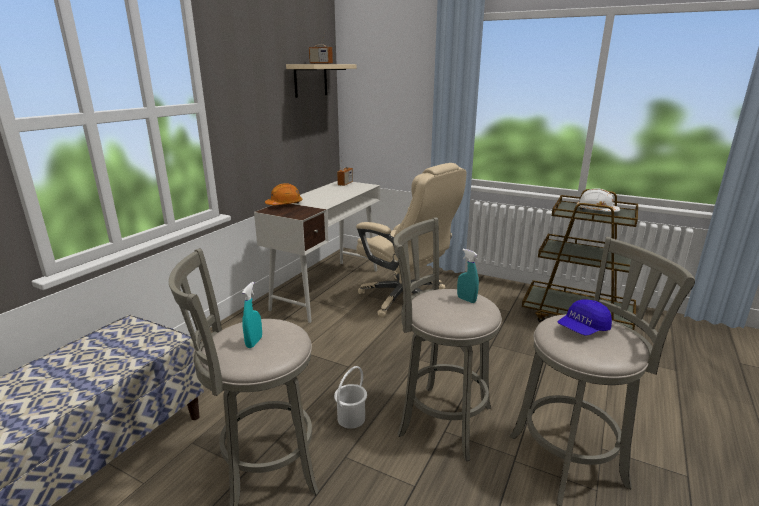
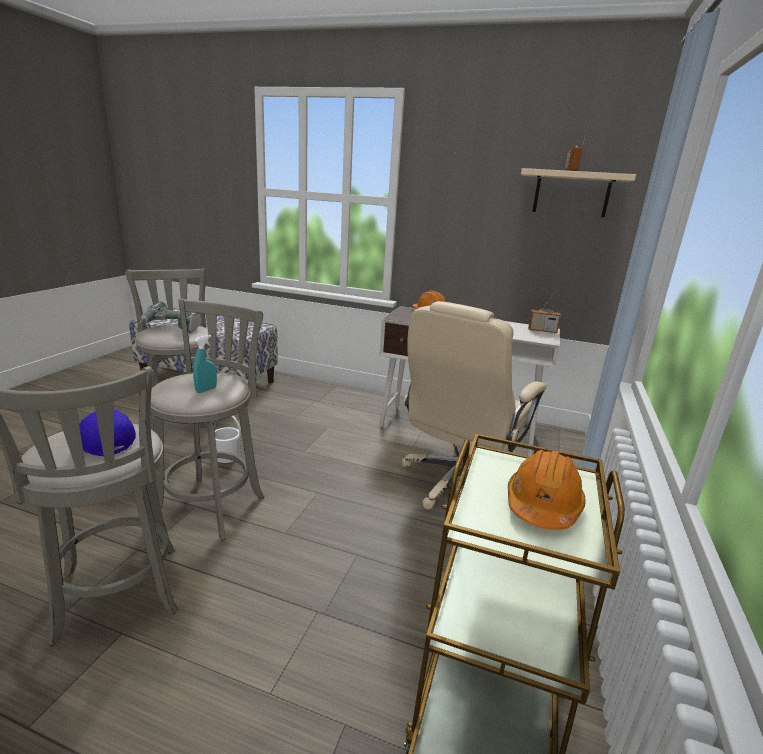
camera: 80 degrees right, 0 degrees up
turquoise spray bottle [242,282,262,348] -> power drill [138,301,201,334]
white hard hat [576,188,620,212] -> orange hard hat [508,450,586,530]

